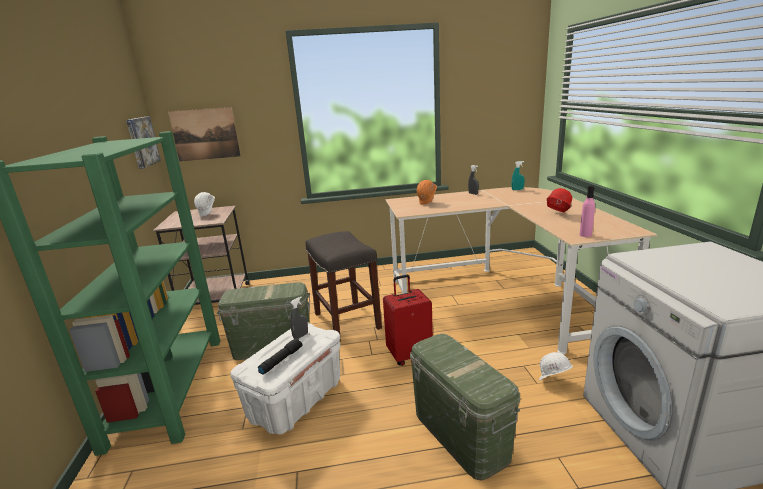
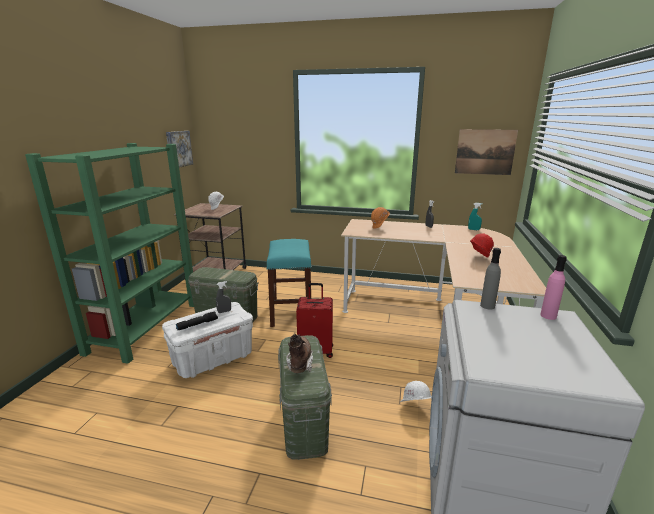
camera: 20 degrees right, 0 degrees up
picture [168,107,241,162] -> picture moved to [455,129,518,175]
grey stool [306,231,382,342] -> turquoise stool [266,239,312,327]
pink bottle [579,185,595,237] -> pink bottle moved to [540,255,567,320]
none -> brown boot [286,334,314,373]
none -> grey bottle [480,248,501,310]

